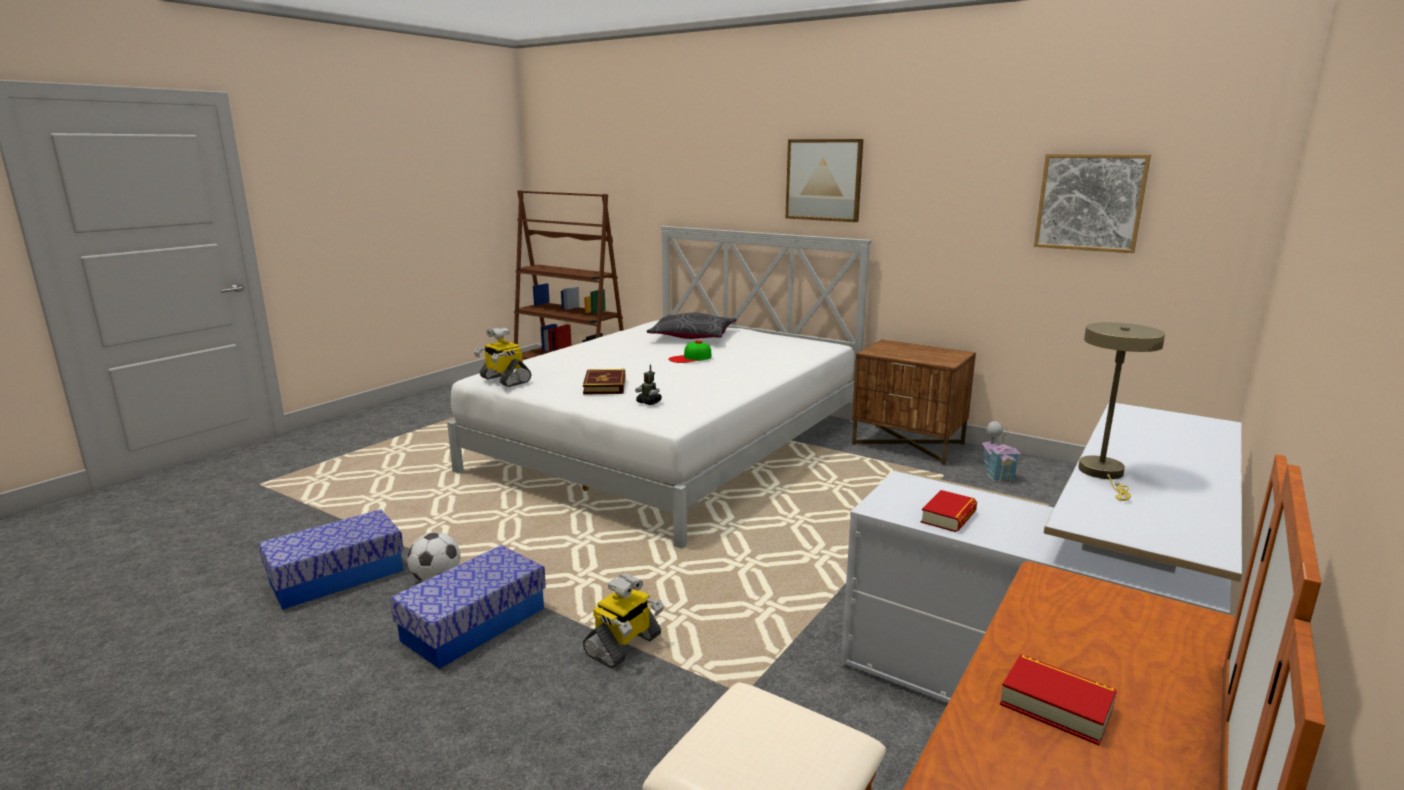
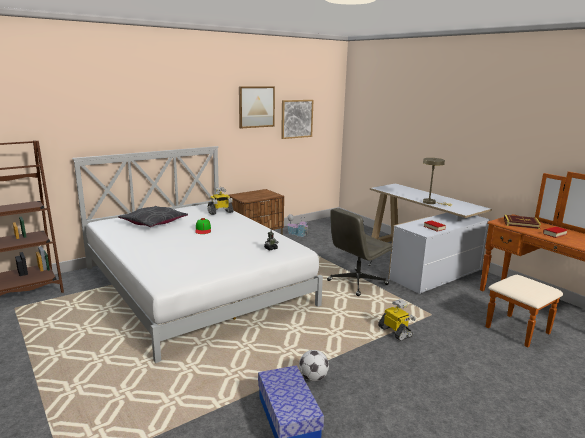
camera: 70 degrees left, 0 degrees up
storage box [390,545,546,669] -> none
toy robot [474,327,531,387] -> toy robot moved to [207,187,233,215]
book [583,369,626,395] -> book moved to [504,215,541,229]
picture [786,139,863,222] -> picture moved to [239,86,275,128]
none -> grey office chair [327,208,393,296]

